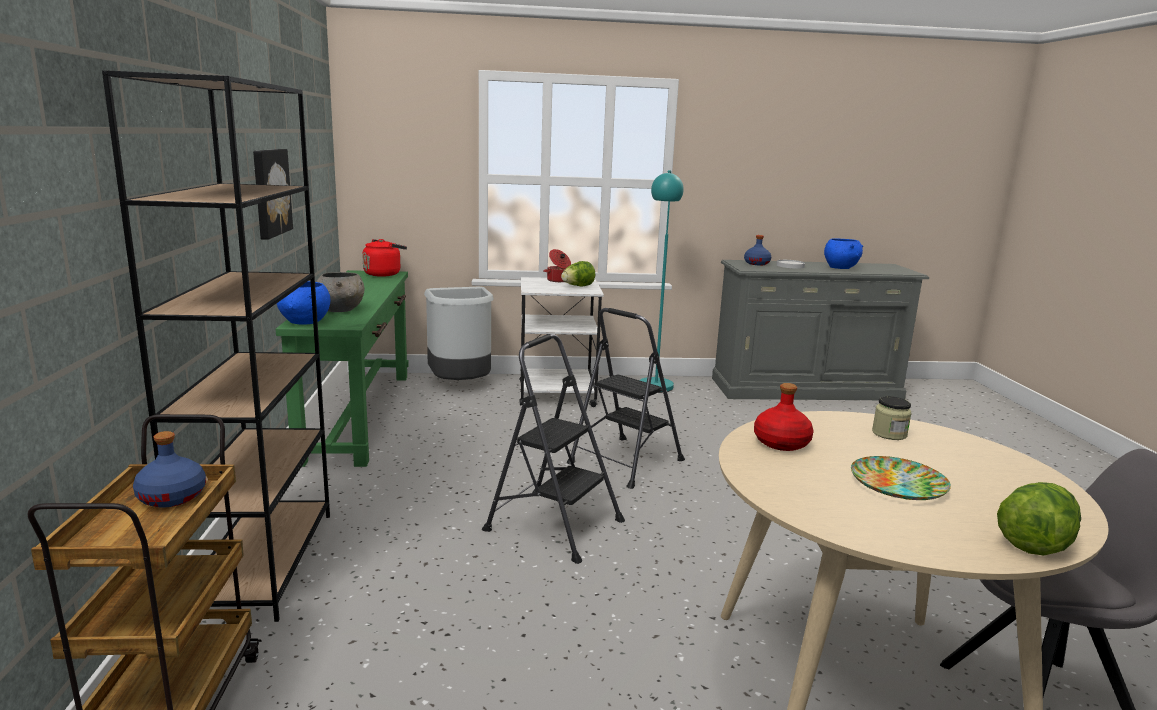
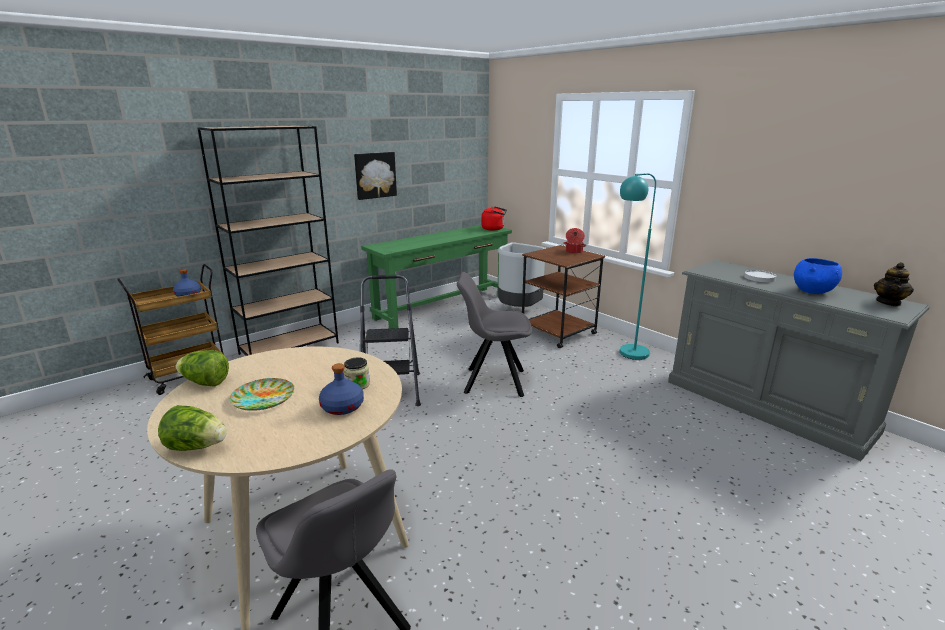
camera: 55 degrees right, 5 degrees up
blue bowl [277,281,330,325] -> none
grey bowl [316,272,364,312] -> none
white cart [520,277,604,407] -> brown cart [522,245,605,348]
lettuce [561,261,595,286] -> lettuce moved to [176,350,229,386]
black step ladder [567,308,685,489] -> grey chair [457,272,532,397]
blue bottle [744,235,771,265] -> blue bottle moved to [319,363,364,415]
red bottle [754,383,814,451] -> none
none -> teapot [874,262,914,307]

